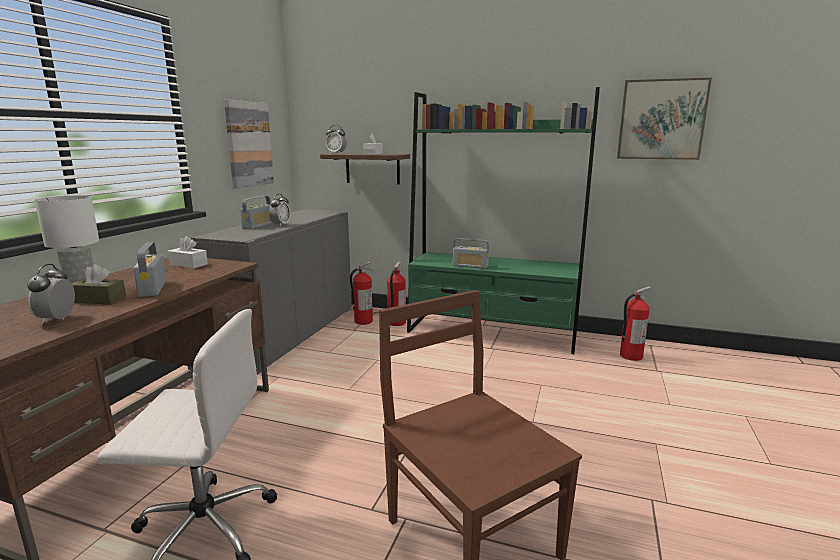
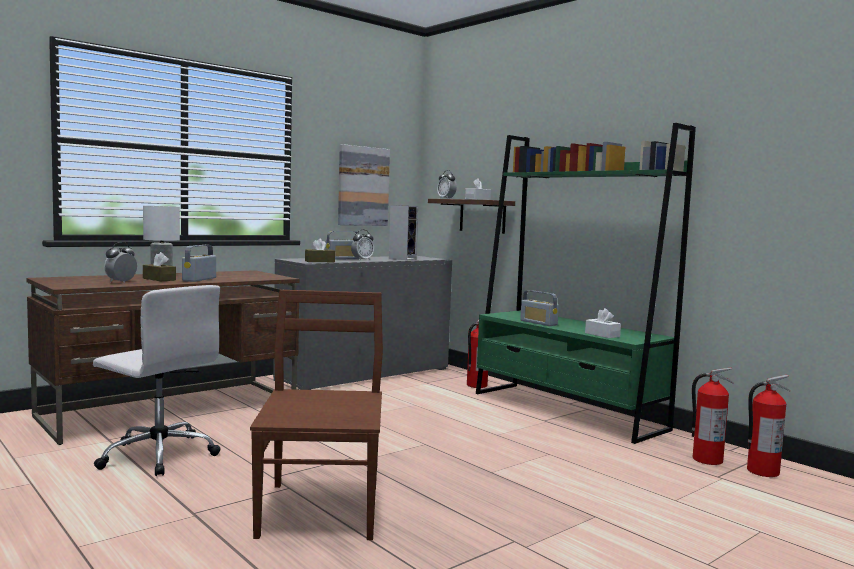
camera: 30 degrees right, 10 degrees down
white tissue box [168,236,208,268] -> white tissue box moved to [585,308,621,338]
fire extinguisher [350,262,373,325] -> fire extinguisher moved to [747,375,790,477]
picture [617,78,712,160] -> none
none -> brown tissue box [305,238,335,262]
none -> speaker [389,205,418,260]

